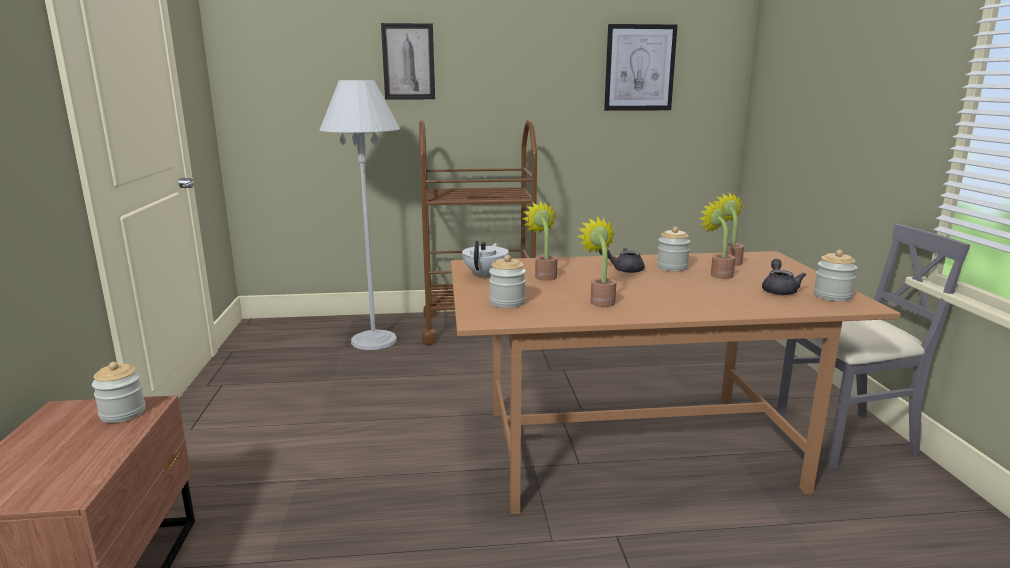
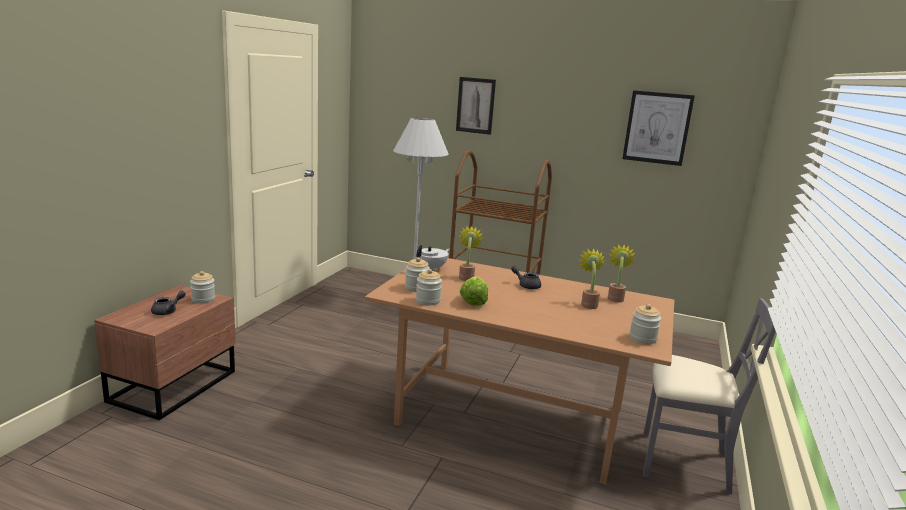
camera: 25 degrees right, 0 degrees up
potted plant [577,216,616,307] -> lettuce [460,277,488,306]
jar [657,227,690,271] -> jar moved to [416,269,442,305]
grey teapot [762,259,806,295] -> grey teapot moved to [151,291,186,315]

